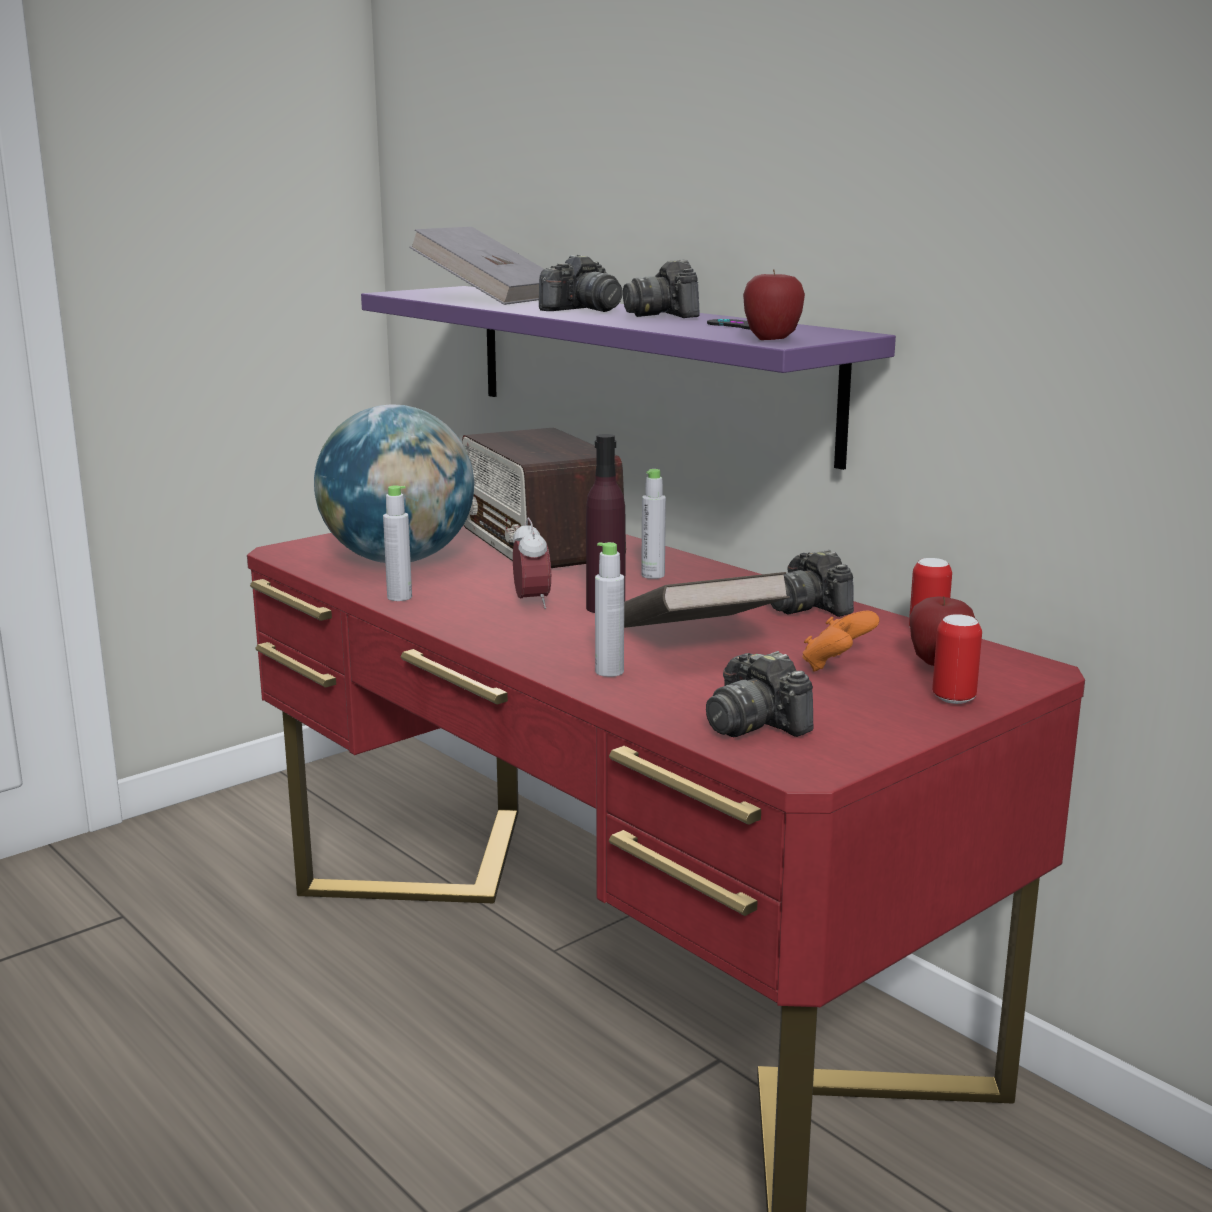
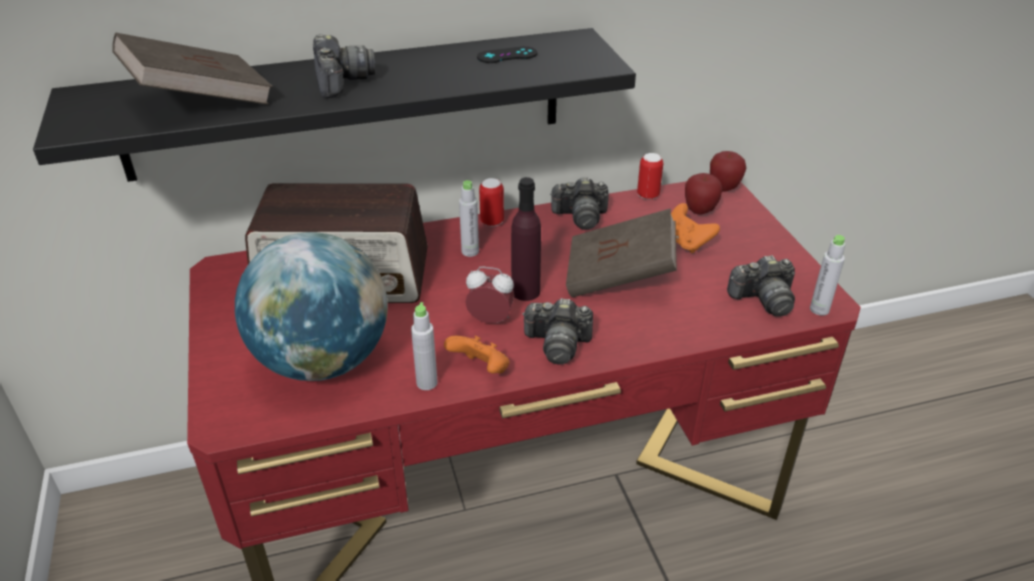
camera: 65 degrees left, 20 degrees up
purple shelf [361,286,896,470] -> black shelf [33,28,636,182]
grey book [409,227,544,305] -> brown book [112,33,272,105]
grey bottle [595,542,624,677] -> grey bottle moved to [810,235,845,316]
camera [623,259,700,318] -> camera moved to [522,298,593,365]
apple [743,270,805,340] -> apple moved to [710,151,746,192]
can [932,614,982,704] -> can moved to [479,178,504,227]
none -> orange game controller [444,336,510,374]

